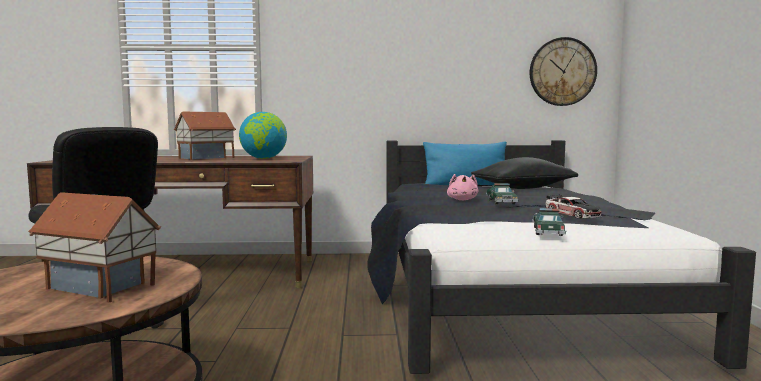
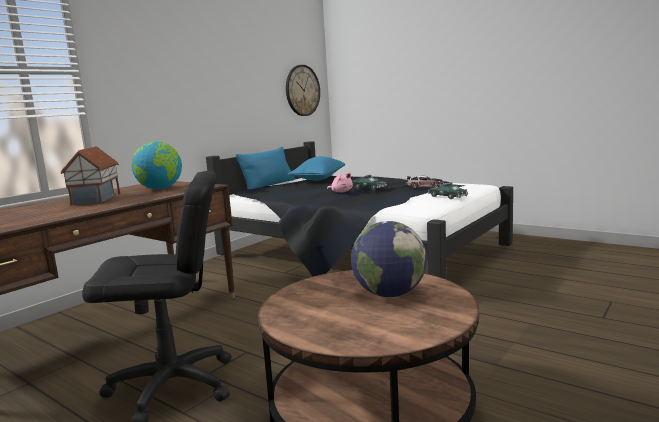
camera: 50 degrees left, 5 degrees up
toy house [28,192,161,302] -> globe [351,221,427,297]
black pillow [471,157,578,189] -> blue pillow [288,156,345,181]

